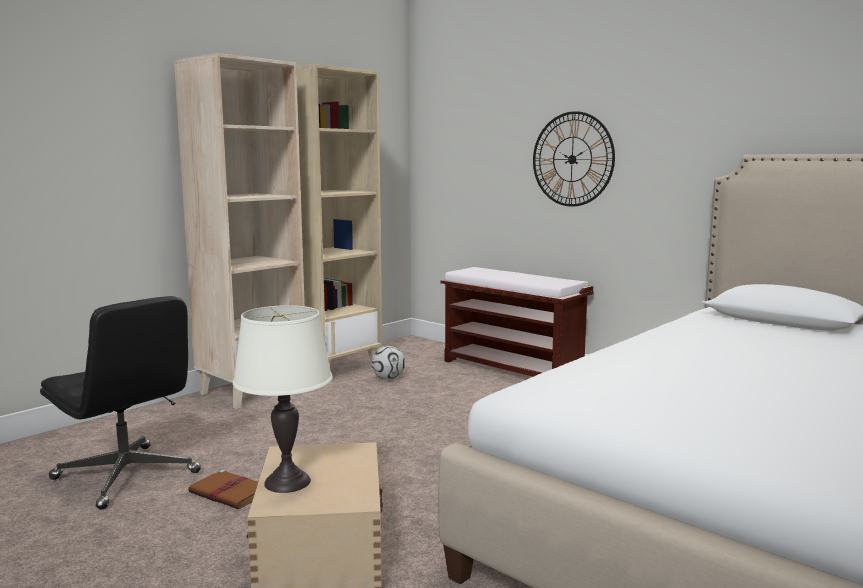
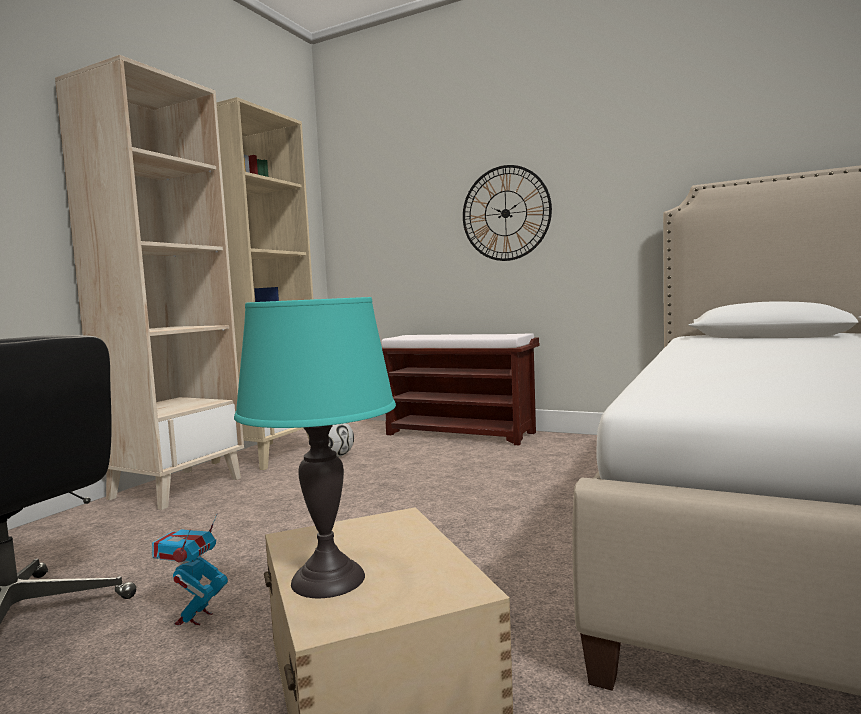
camera: 15 degrees left, 5 degrees down
brown book [188,469,258,509] -> toy robot [152,514,228,625]
white table lamp [233,305,333,493] -> turquoise table lamp [234,297,396,598]

